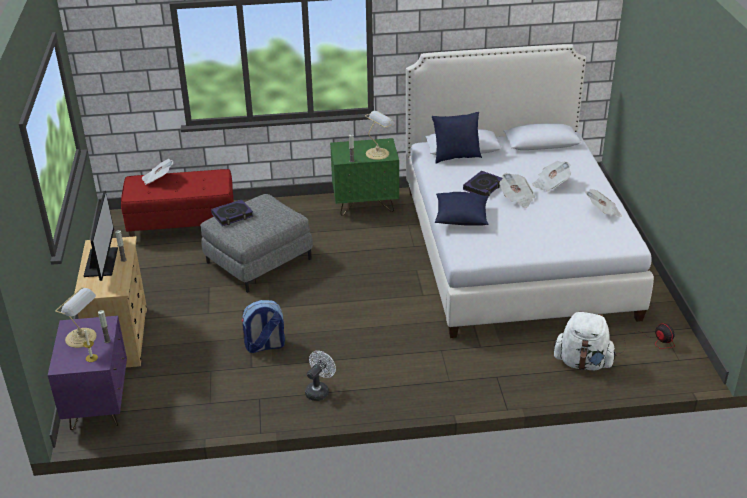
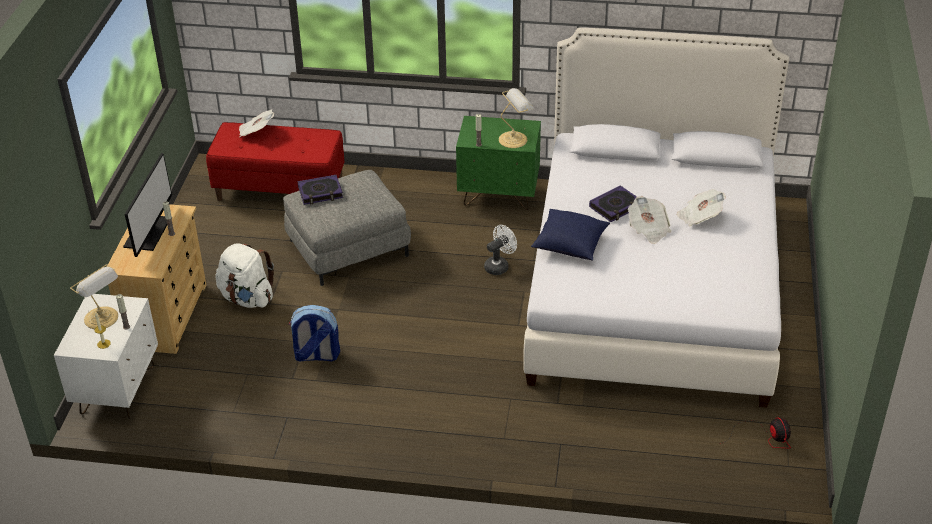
camera: 15 degrees right, 5 degrees up
purple nightstand [48,316,127,430] -> white nightstand [54,294,158,419]
white fan [305,351,336,401] -> white fan moved to [484,225,517,275]
blue pillow [432,112,482,163] -> none
white backpack [554,312,617,370] -> white backpack moved to [215,243,274,308]
newspaper [585,190,622,217] -> none

